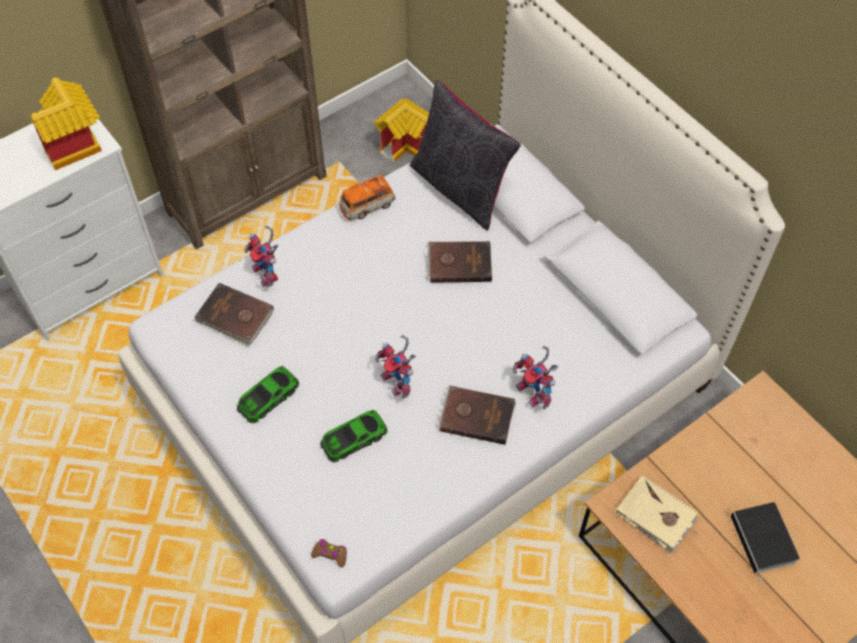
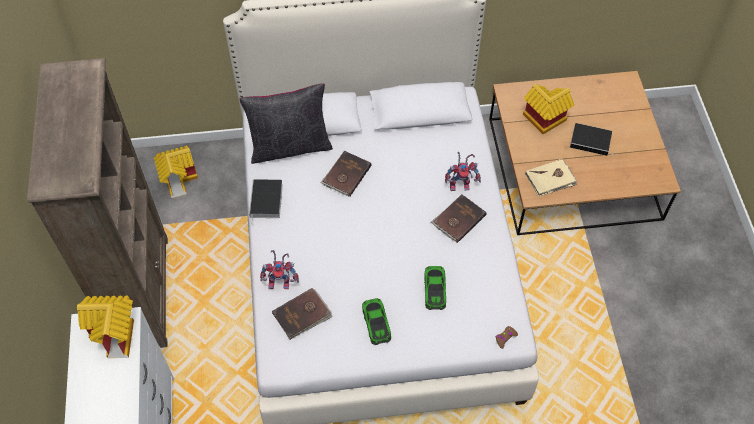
camera: 60 degrees left, 0 degrees up
toy car [339,175,396,220] -> book [249,179,283,225]
toy robot [375,335,416,399] -> none
none -> toy house [523,83,575,134]

